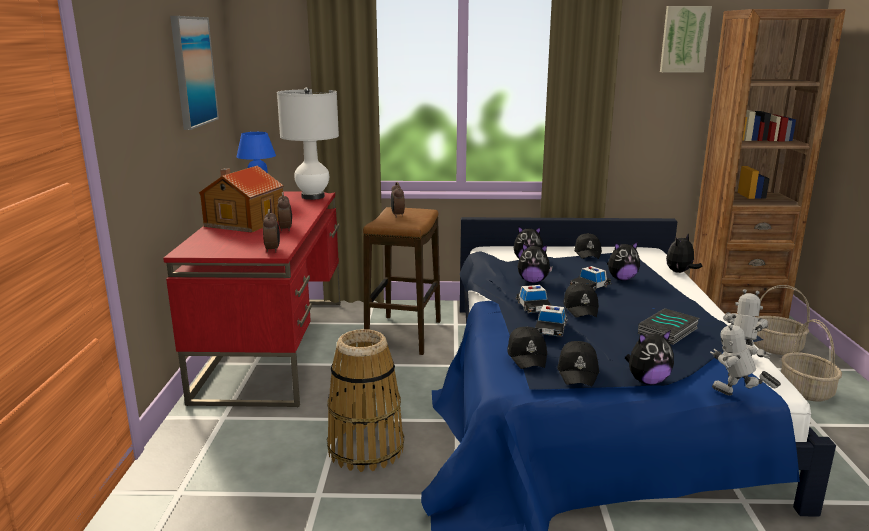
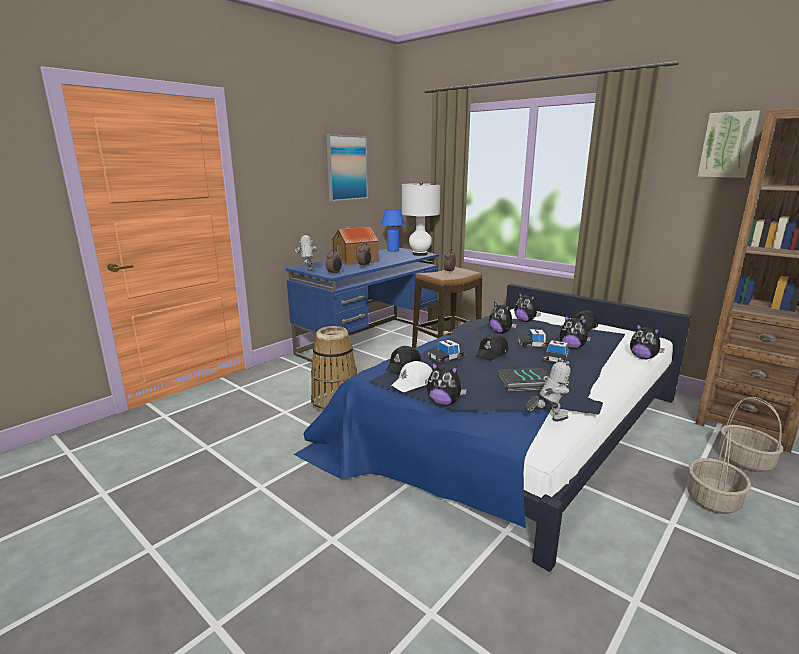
camera: 40 degrees right, 0 degrees up
red desk [163,191,341,407] -> blue desk [286,248,439,368]
toy car [515,285,552,313] -> toy car moved to [542,340,570,363]
black cap [557,341,599,386] -> white cap [391,361,433,392]
plush toy [666,234,703,273] -> plush toy turned 135 degrees counterclockwise [630,323,665,359]
toy robot [710,320,781,396] -> toy robot moved to [295,233,317,271]

